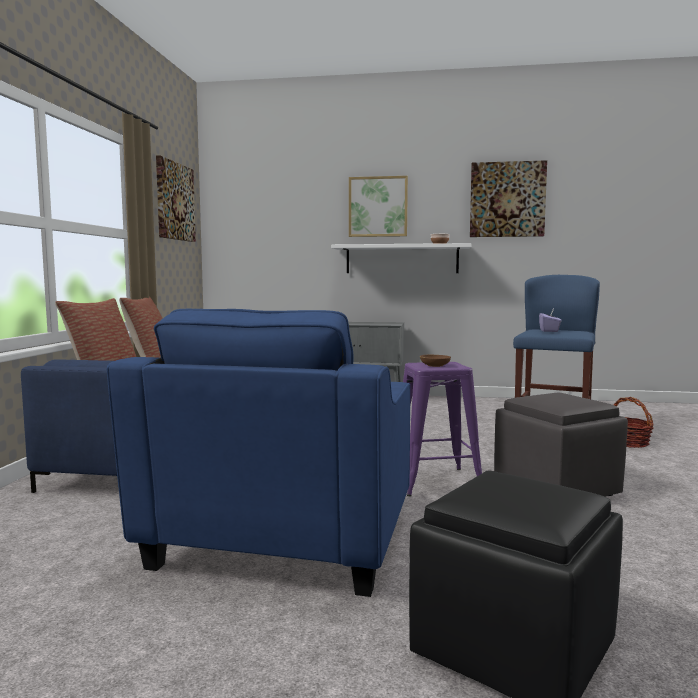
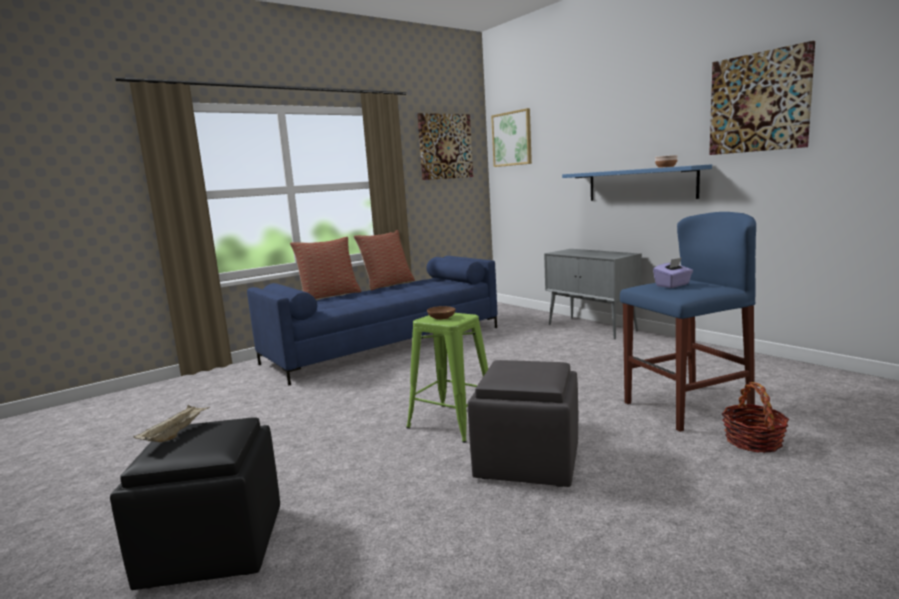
camera: 45 degrees right, 5 degrees up
blue armchair [107,309,410,597] -> none
white shelf [331,243,472,273] -> blue shelf [562,164,712,201]
picture [349,176,408,237] -> picture moved to [491,108,532,167]
purple stool [403,362,482,496] -> green stool [406,313,488,443]
none -> beige tray [134,405,210,442]

